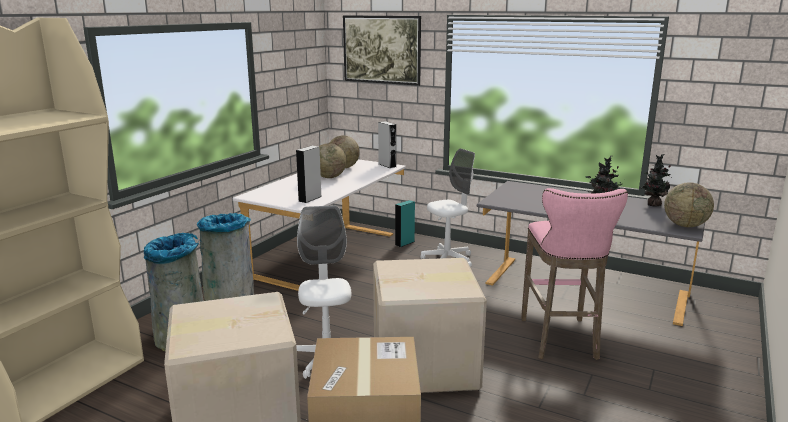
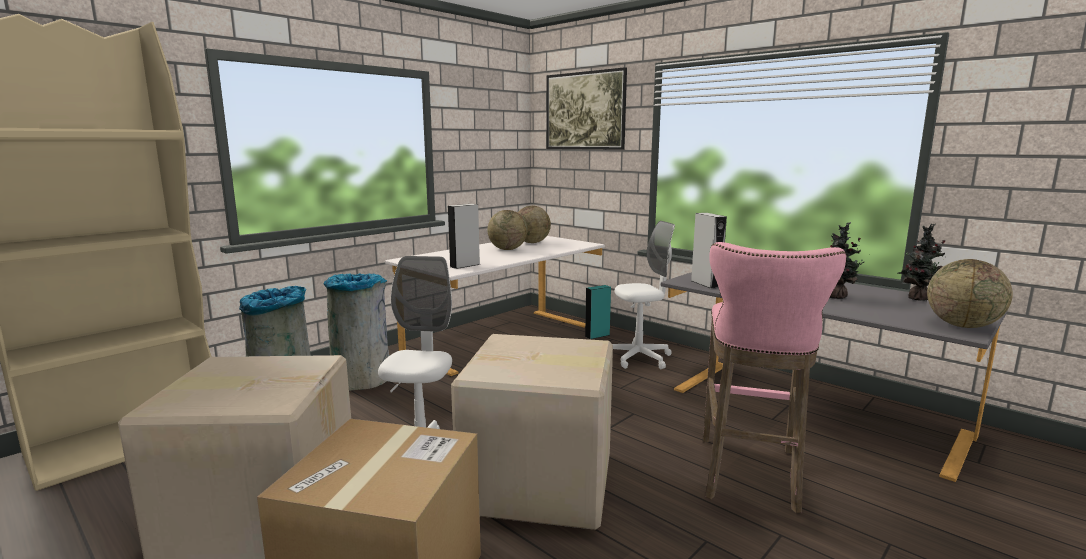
camera: 15 degrees right, 5 degrees down
grey speaker [378,121,396,168] -> grey speaker moved to [691,213,727,289]

